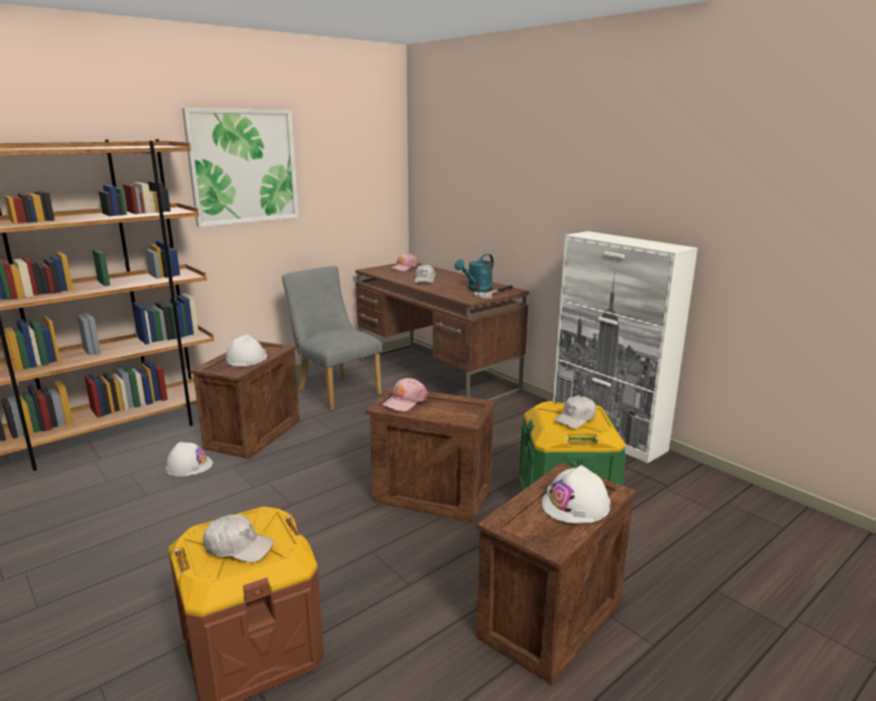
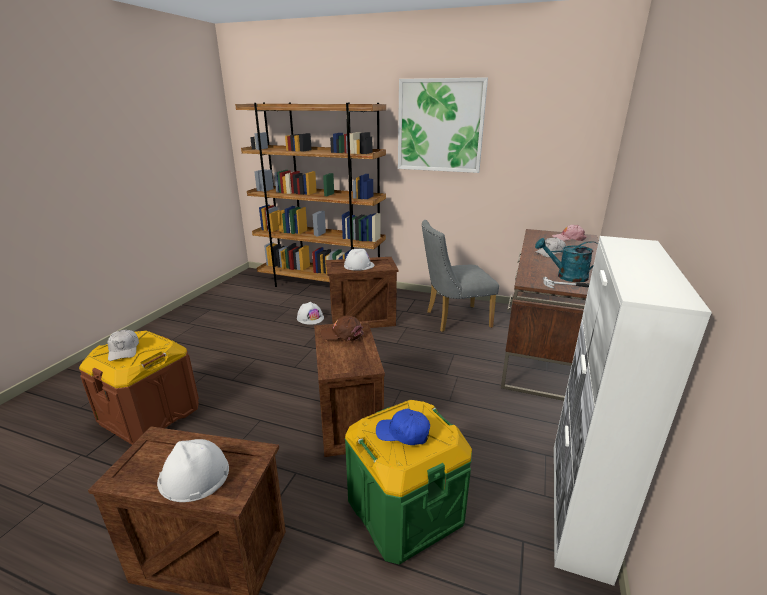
camera: 60 degrees right, 5 degrees up
grey chair [282,266,382,411] -> grey chair turned 120 degrees counterclockwise [422,220,499,332]
pink cap [382,378,428,412] -> brown cap [321,316,364,341]
white cap [554,396,596,429] -> blue cap [376,408,430,445]

